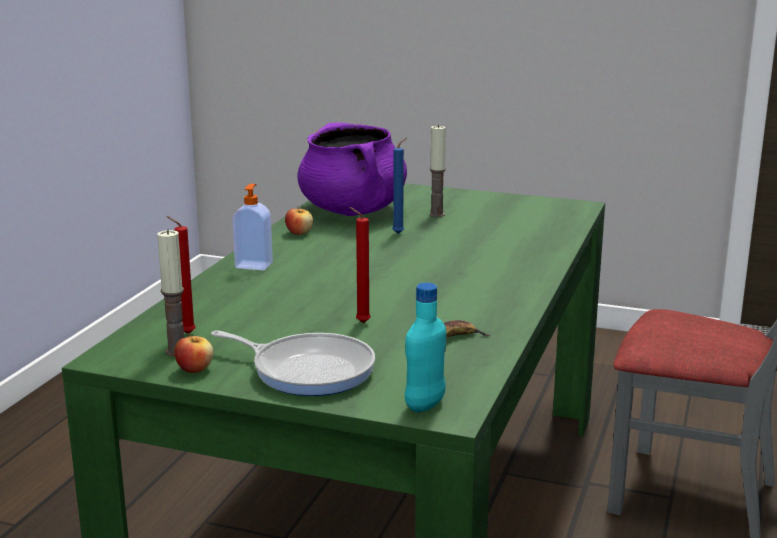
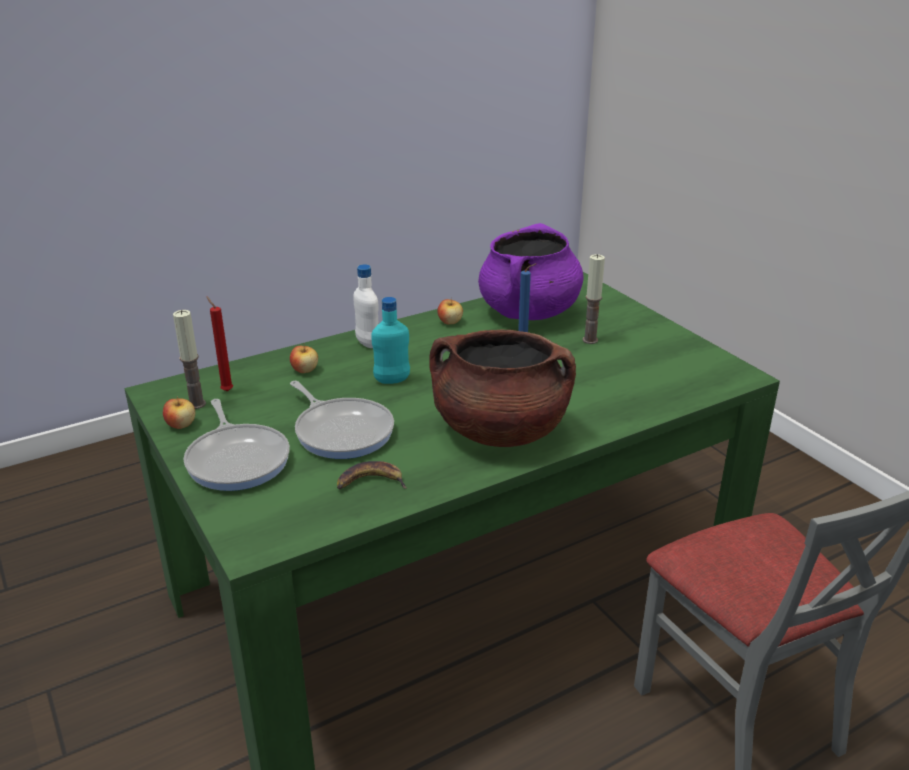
camera: 40 degrees right, 10 degrees up
soap dispenser [232,184,273,270] -> white bottle [353,264,379,348]
red candle [349,207,371,323] -> frying pan [290,381,394,459]
turquoise bottle [405,283,446,412] -> turquoise bottle moved to [371,297,410,384]
none -> apple [290,346,318,373]
none -> brown cooking pot [429,330,576,447]

